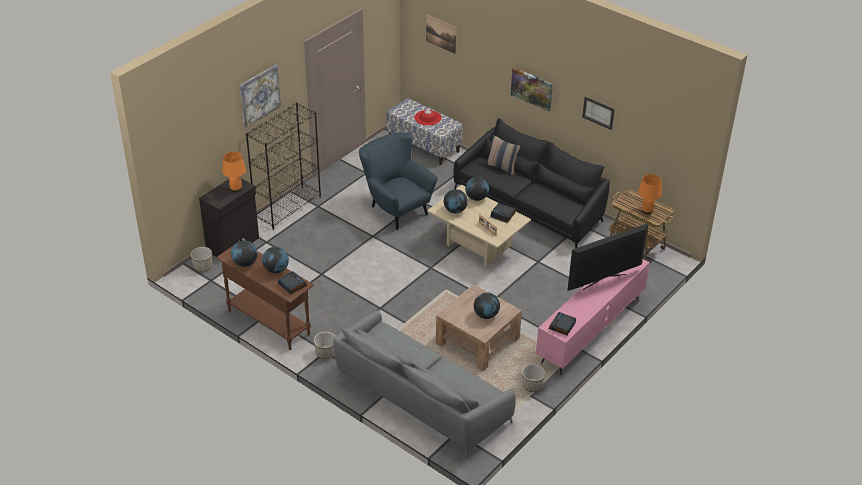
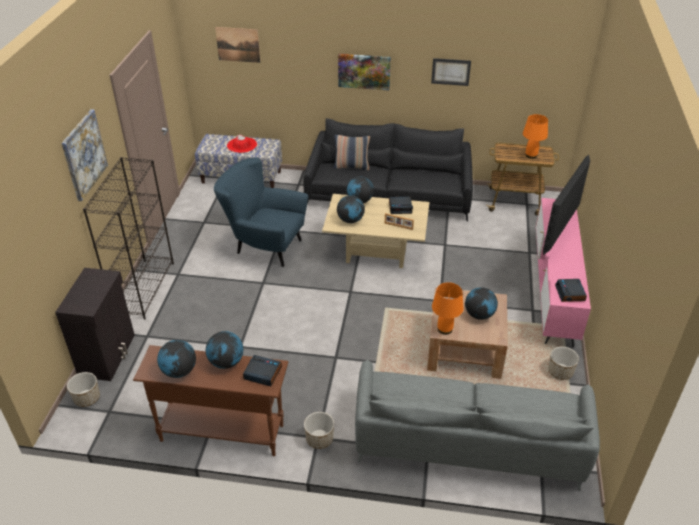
camera: 30 degrees left, 0 degrees up
orange table lamp [222,152,246,192] -> orange table lamp moved to [432,282,464,335]

